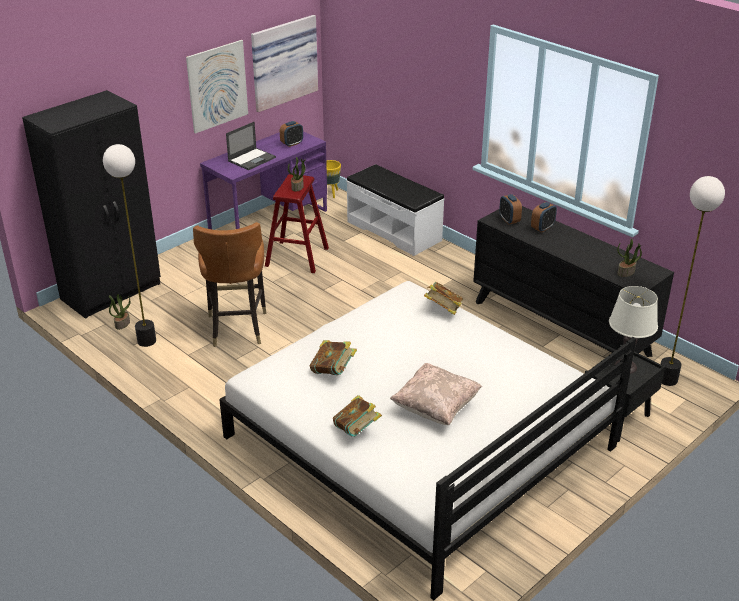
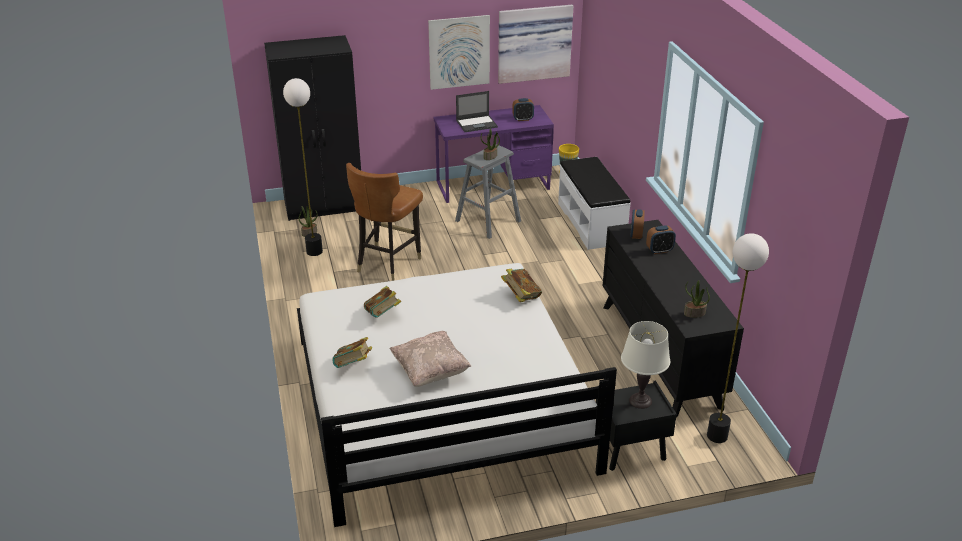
camera: 30 degrees right, 0 degrees up
red stool [265,174,329,273] -> grey stool [455,144,521,239]

